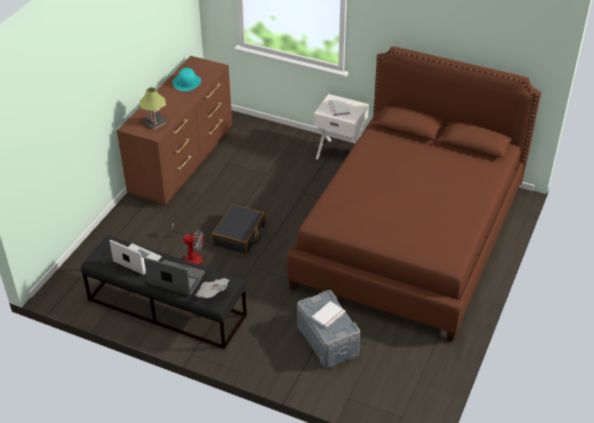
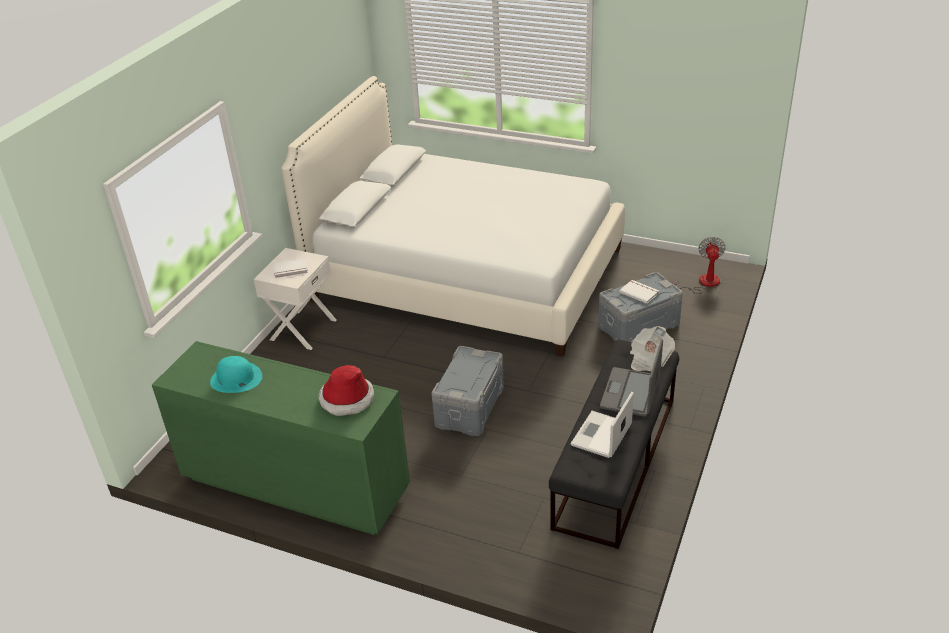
camera: 90 degrees left, 5 degrees down
brown dresser [117,56,232,205] -> green dresser [152,341,410,535]
table lamp [140,87,168,129] -> hat [318,365,374,416]
fan [172,223,203,265] -> fan moved to [672,237,726,294]
black suitcase [212,204,266,255] -> grey storage box [431,346,504,436]
brown bed [287,46,541,342] -> white bed [281,76,625,357]

